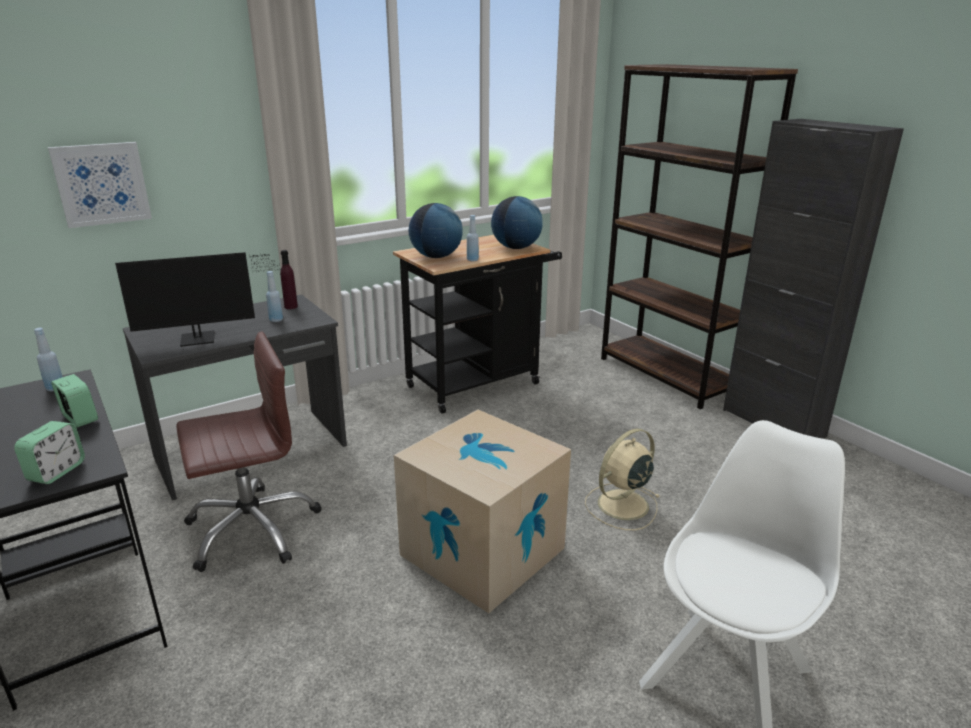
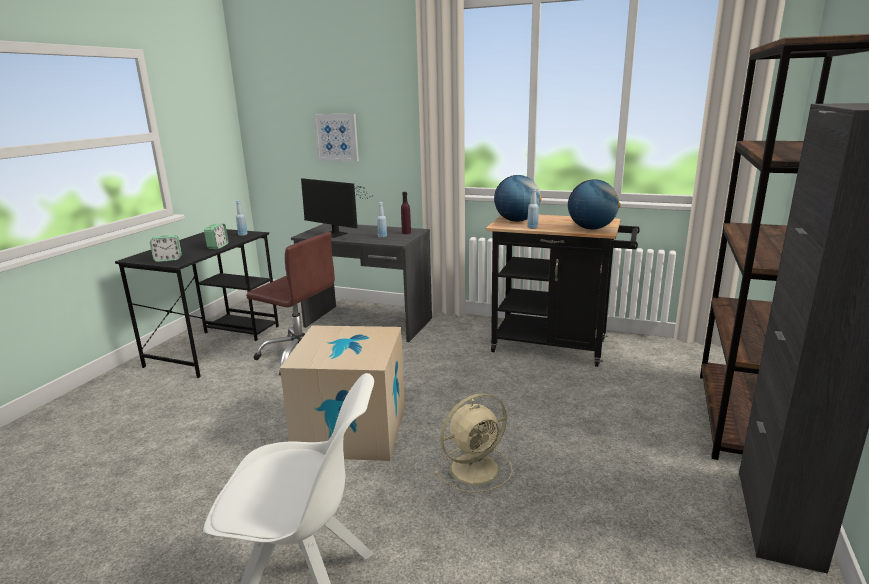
camera: 55 degrees right, 5 degrees down
beige fan [585,428,660,530] -> beige fan turned 135 degrees clockwise [434,393,513,493]

